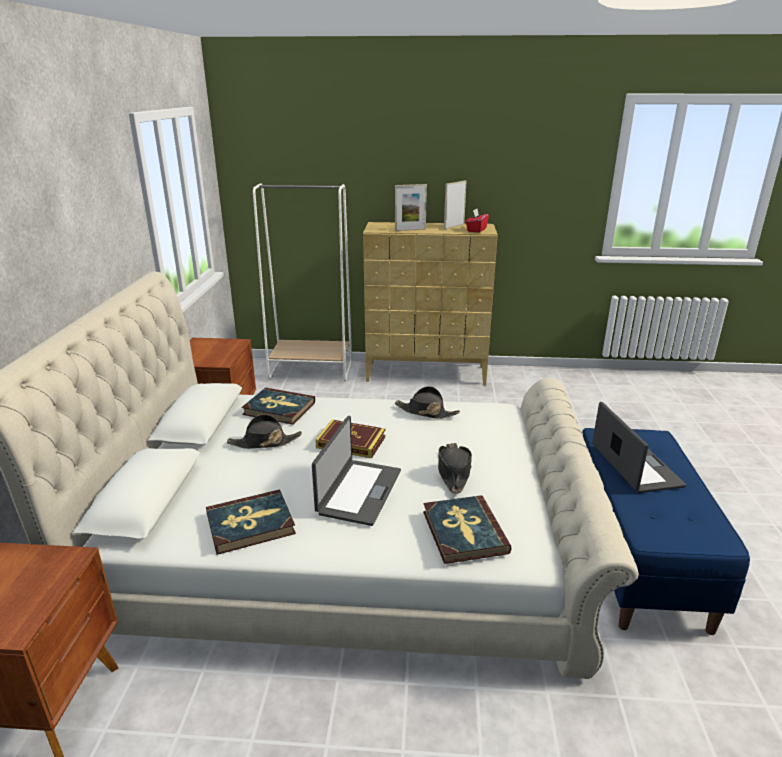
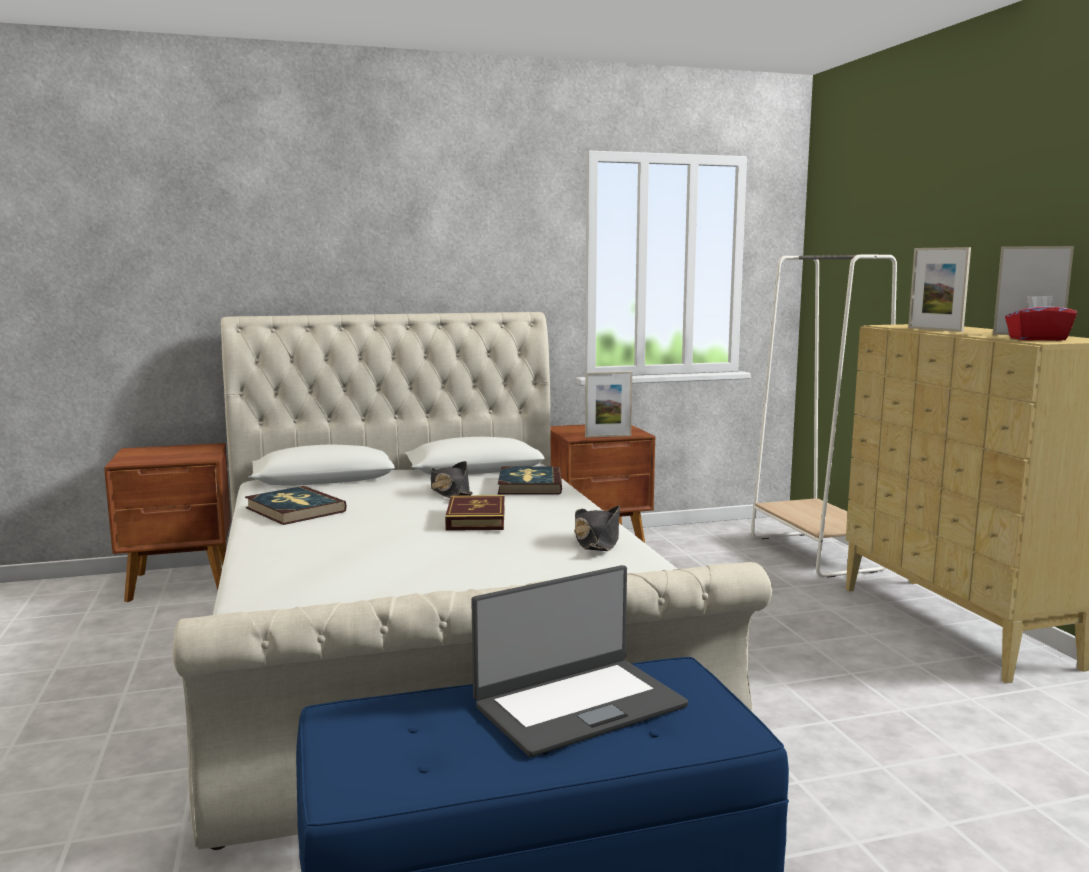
camera: 70 degrees right, 15 degrees down
laptop [312,416,401,526] -> none
book [423,495,511,564] -> none
black hat [438,443,472,494] -> none
none -> picture frame [585,372,632,437]

